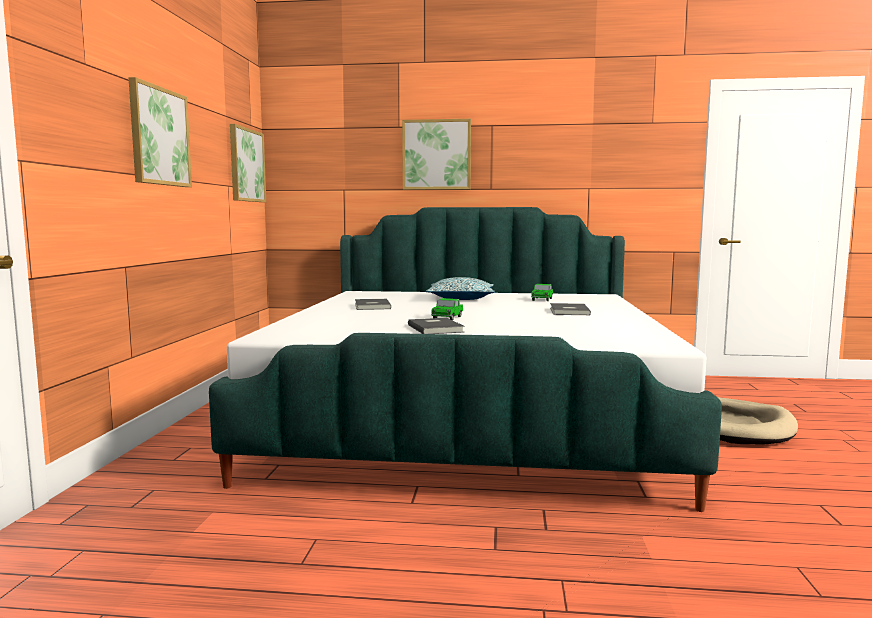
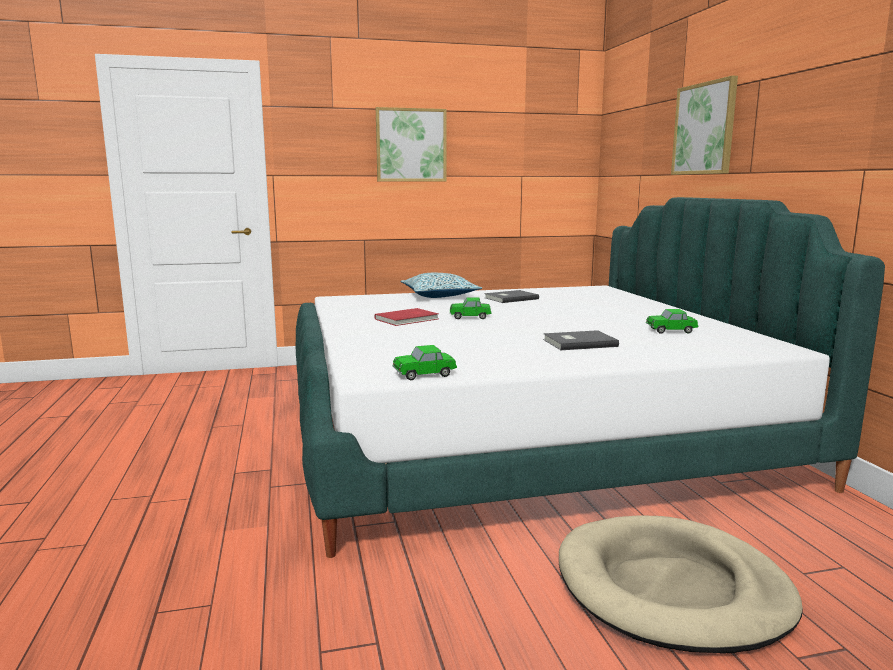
camera: 70 degrees right, 5 degrees up
picture [230,124,266,202] -> none
grey book [408,318,465,334] -> red book [374,308,438,326]
pillow [426,277,495,300] -> pillow moved to [401,273,482,298]
none -> toy car [392,345,457,380]

